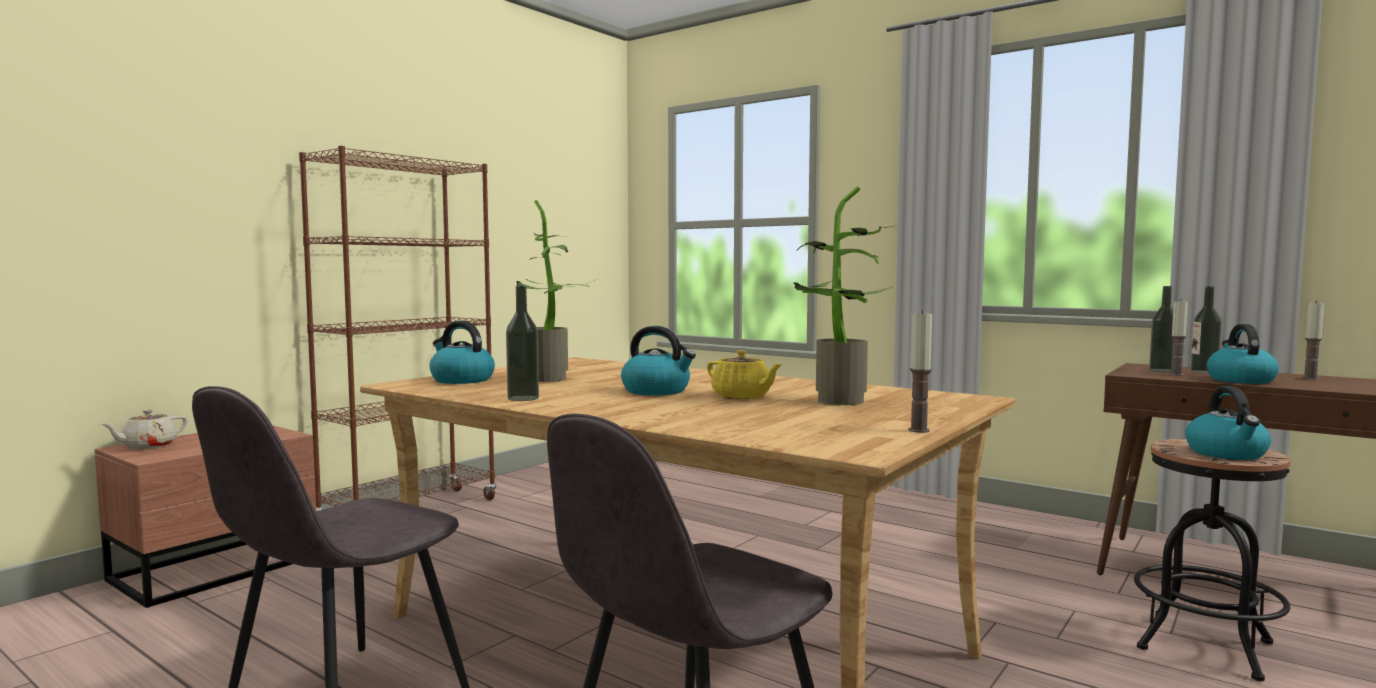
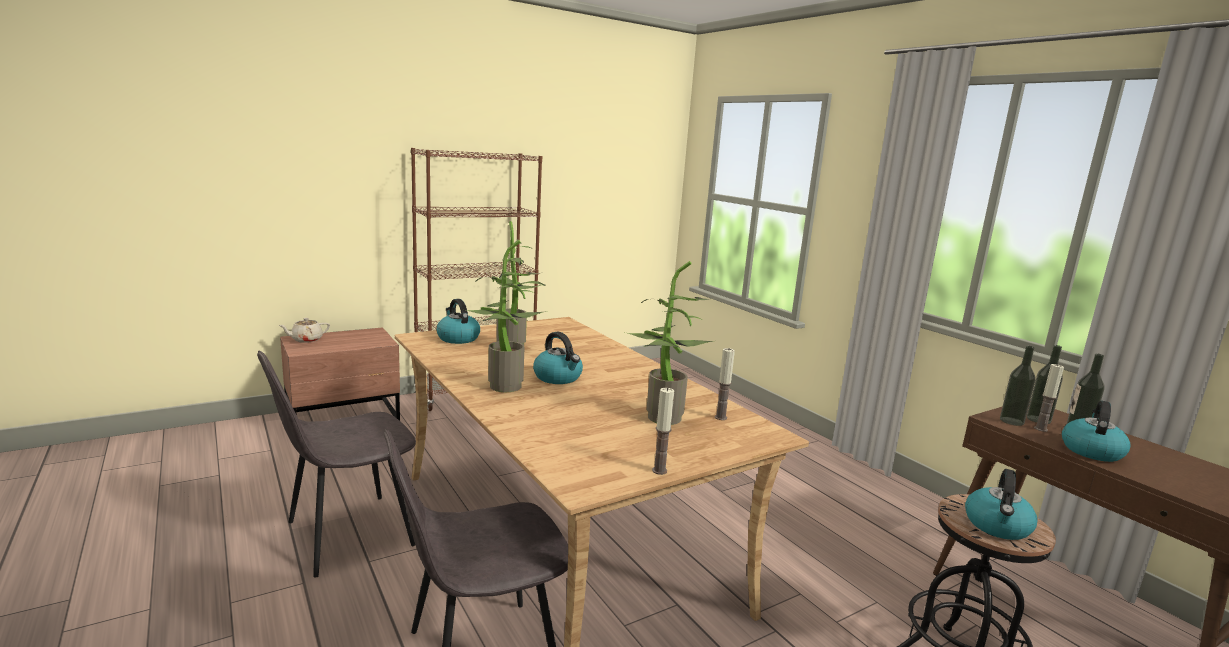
camera: 20 degrees right, 10 degrees up
bottle [506,285,539,401] -> bottle moved to [1000,346,1035,426]
yellow teapot [707,350,783,399] -> none
candle [1302,300,1324,379] -> candle moved to [715,348,735,420]
none -> potted plant [462,240,547,392]

